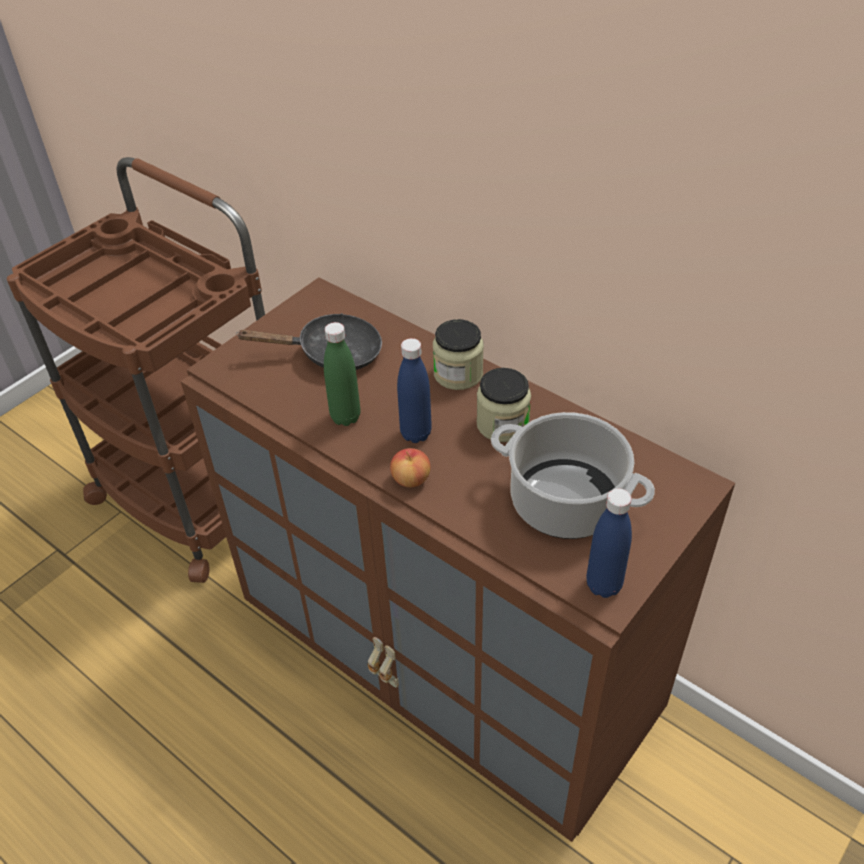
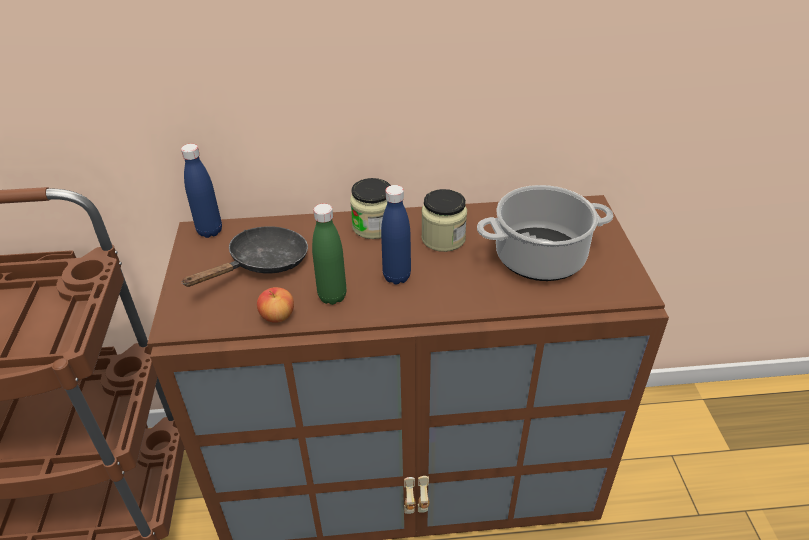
camera: 45 degrees left, 5 degrees down
apple [390,448,431,487] -> apple moved to [257,287,294,323]
blue bottle [586,488,632,598] -> blue bottle moved to [181,144,222,238]

